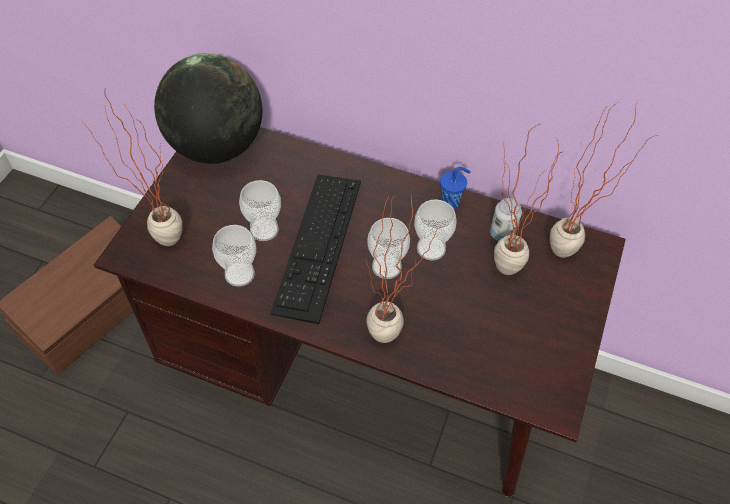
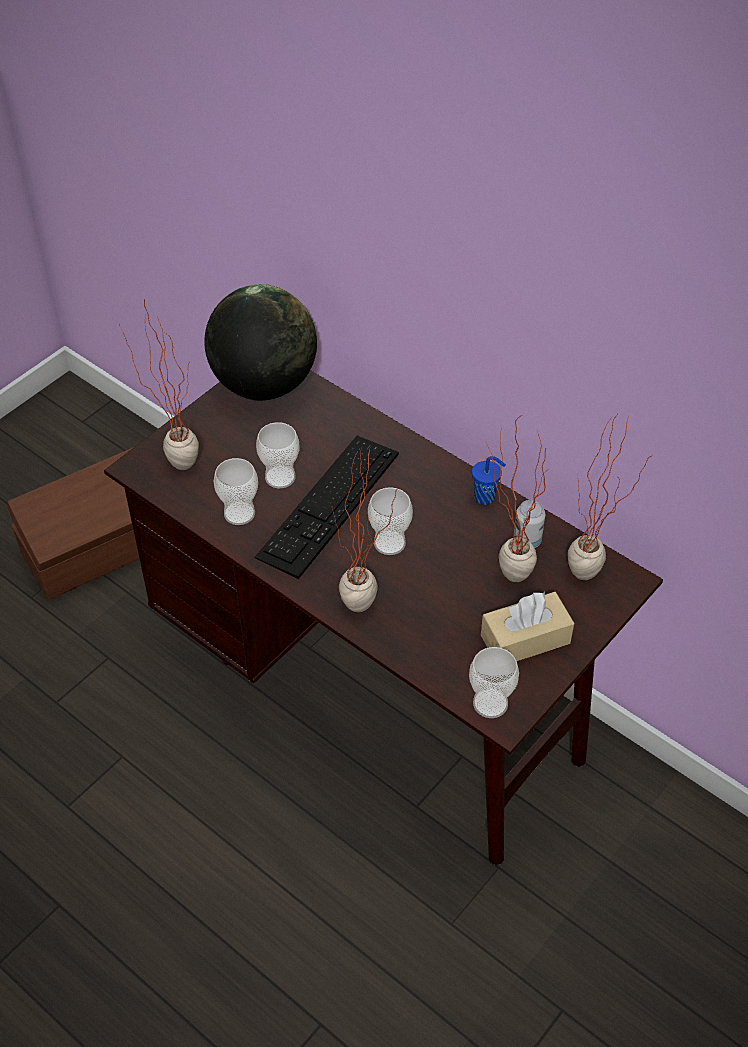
camera: 20 degrees right, 5 degrees down
cup [414,199,457,260] -> cup moved to [469,647,519,718]
none -> beige tissue box [481,591,574,661]

